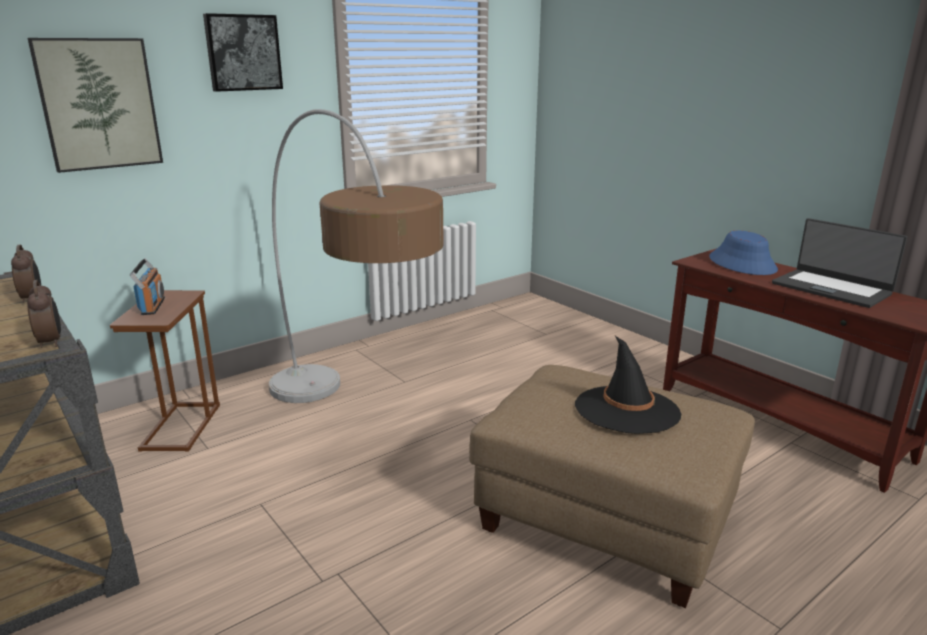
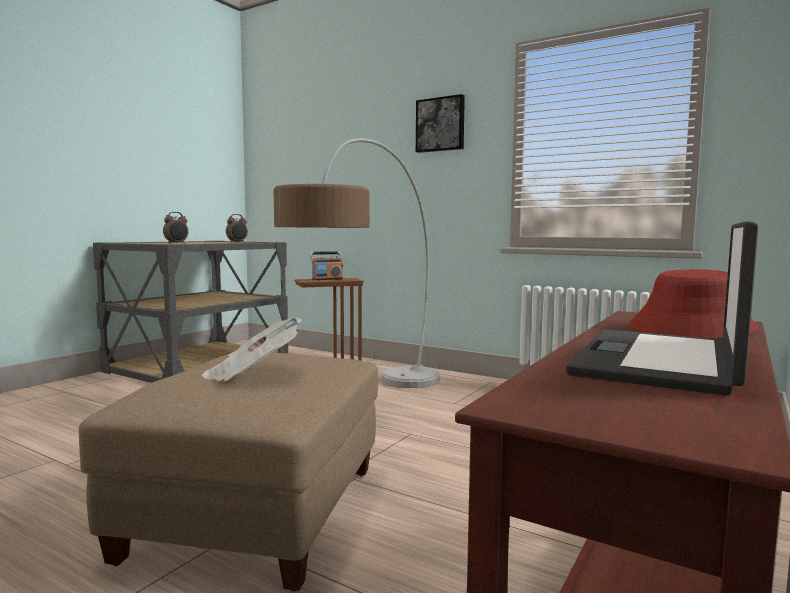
camera: 70 degrees right, 15 degrees down
picture [28,38,163,173] -> none
black hat [575,336,681,434] -> newspaper [202,317,302,382]
blue hat [709,231,778,275] -> red hat [629,269,758,339]

